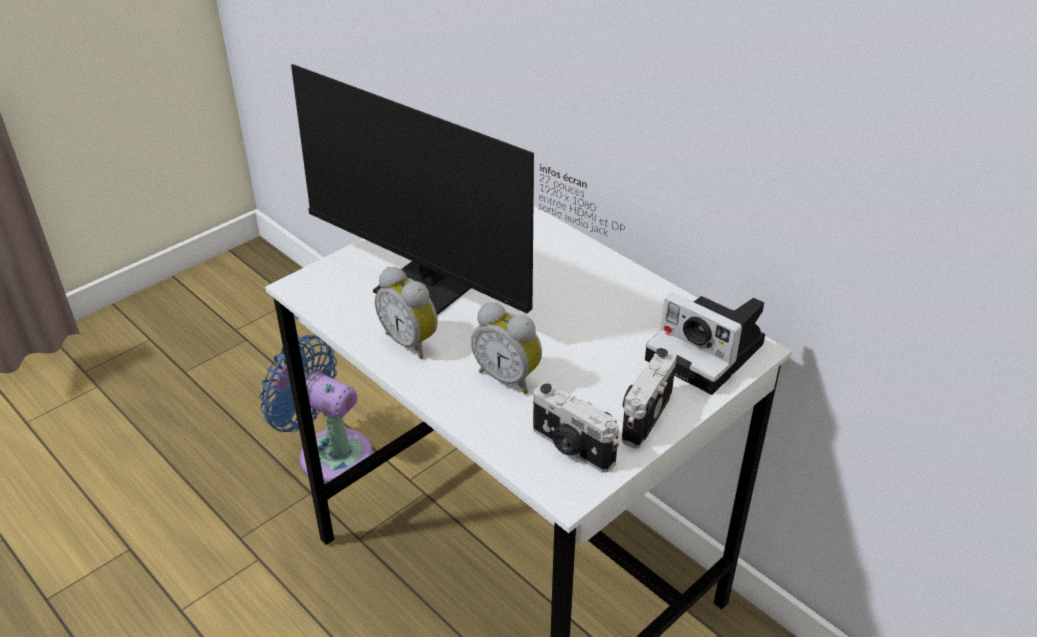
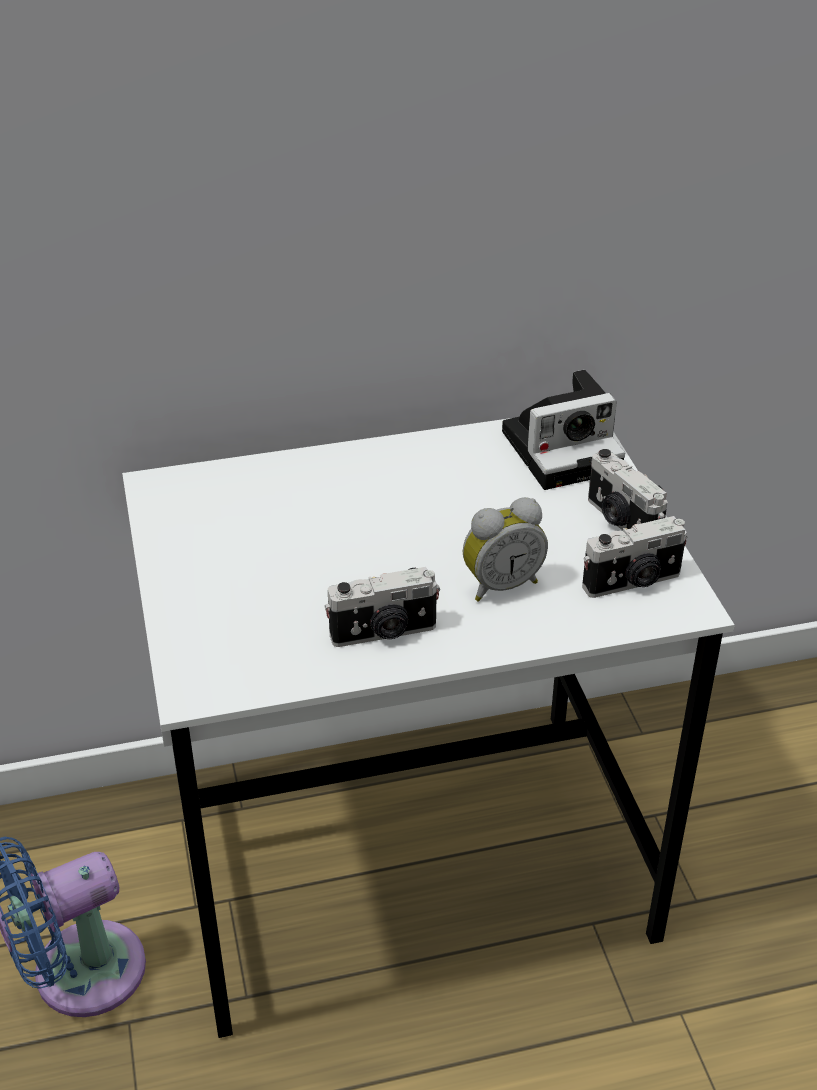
camera: 60 degrees left, 0 degrees up
monitor [291,64,625,315] -> none
alarm clock [375,266,438,359] -> camera [324,567,440,647]

